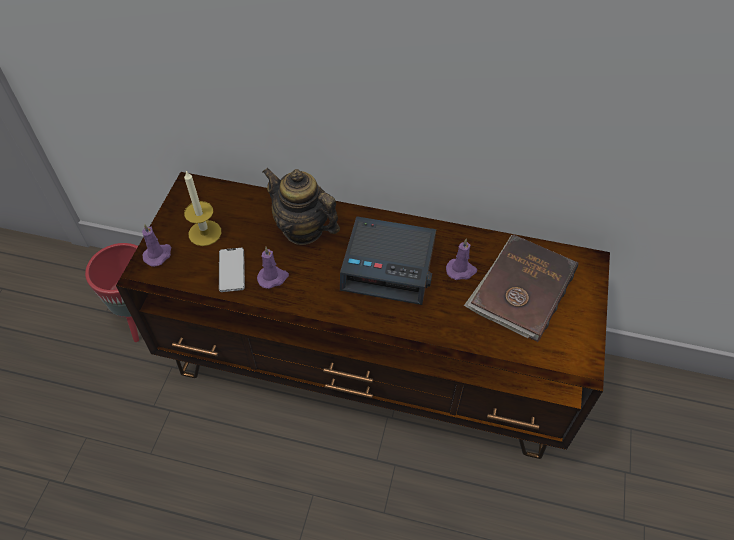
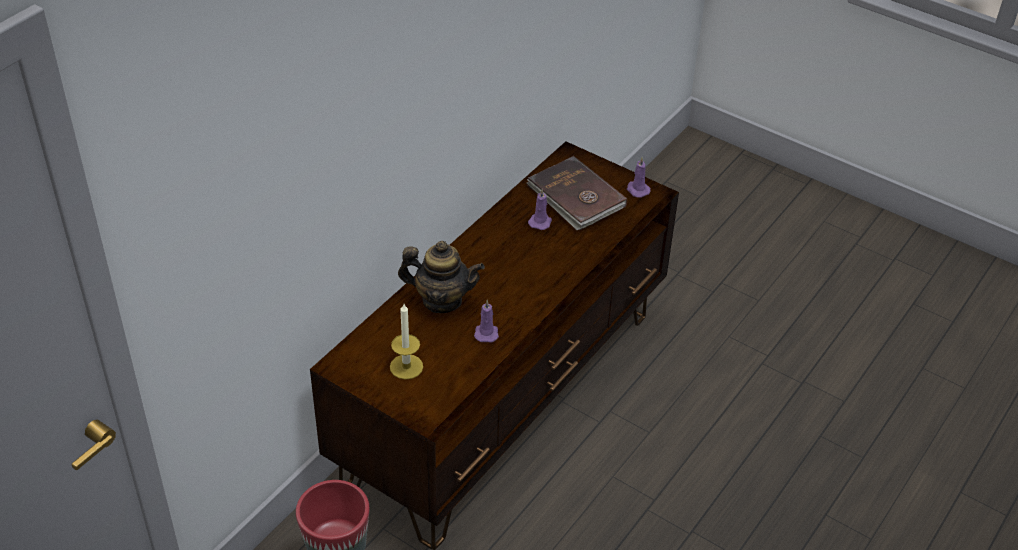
camera: 70 degrees left, 10 degrees down
purple candle [142,223,171,267] -> purple candle moved to [627,157,650,198]
phone [219,248,245,292] -> none
teapot [263,168,340,245] -> teapot turned 135 degrees counterclockwise [398,241,485,313]
alarm clock [340,216,436,305] -> none

